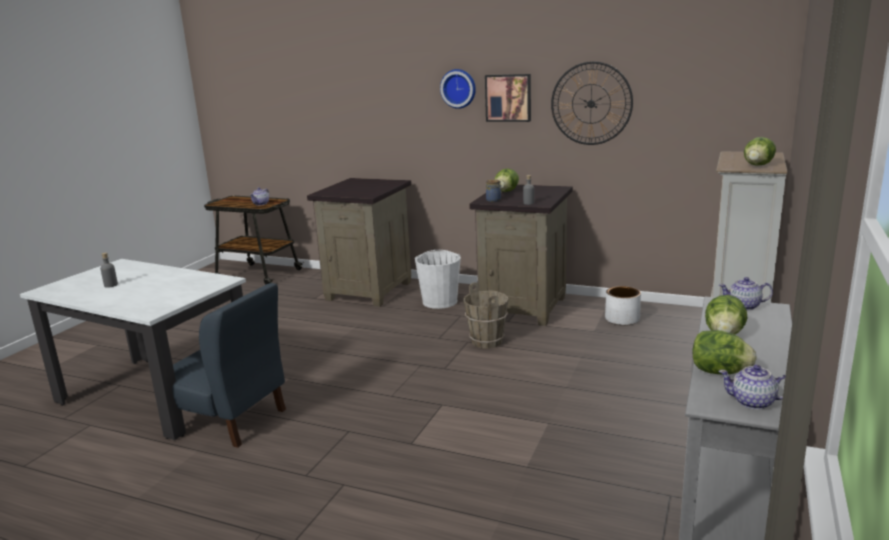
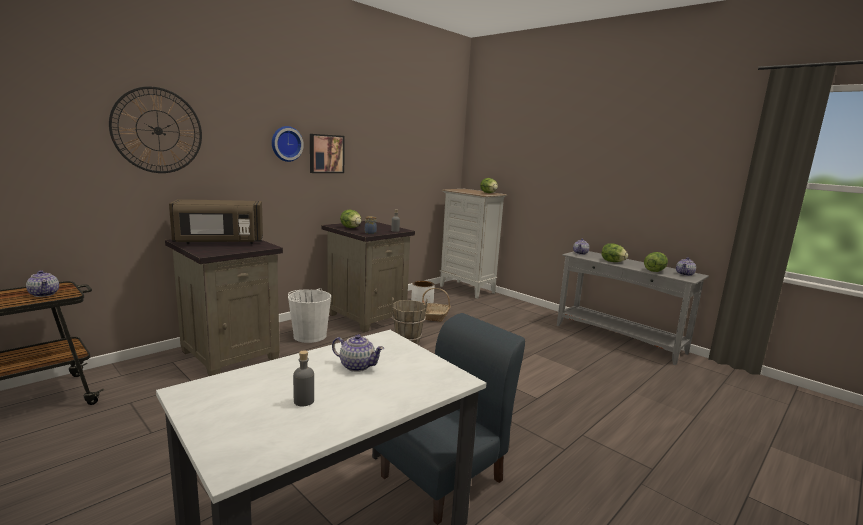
camera: 70 degrees left, 5 degrees down
wall clock [551,61,633,145] -> wall clock moved to [109,86,202,173]
none -> brown microwave [169,199,263,244]
none -> teapot [332,334,384,372]
none -> basket [422,288,451,322]

